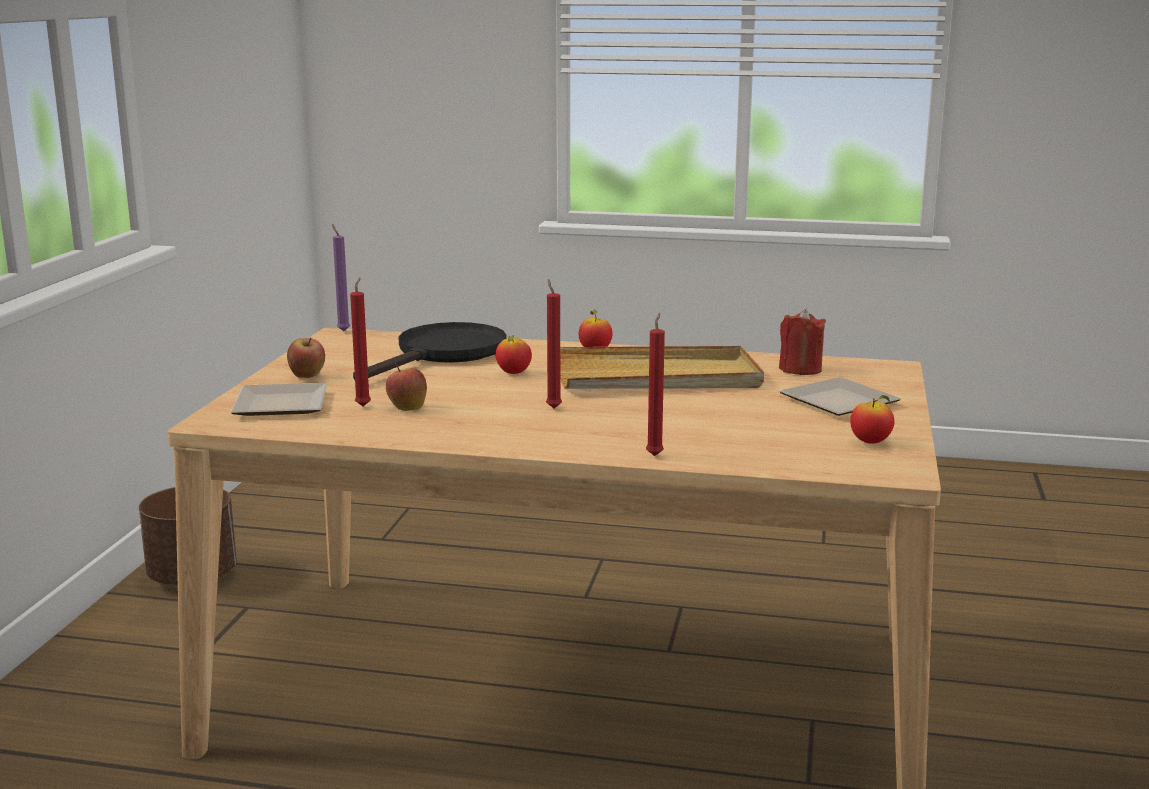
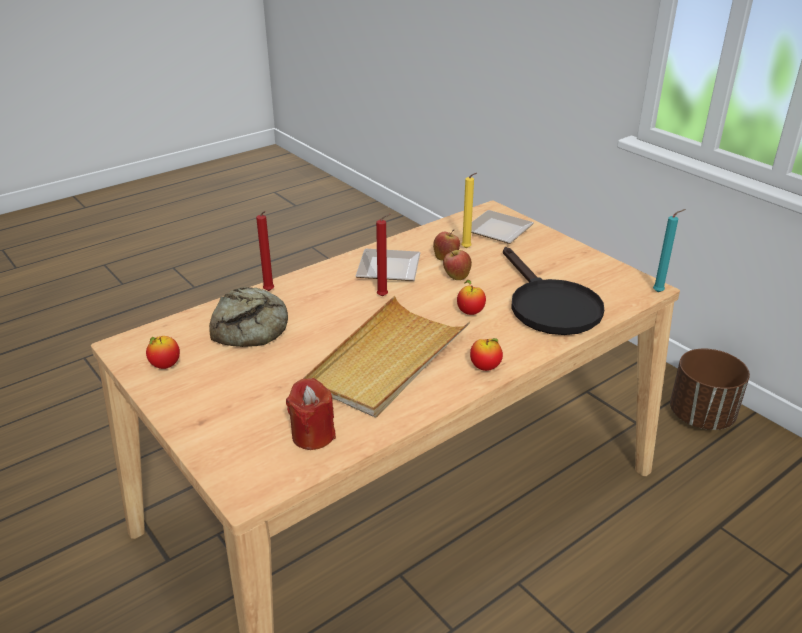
camera: 130 degrees right, 15 degrees up
apple [287,337,325,378] -> apple moved to [443,250,472,280]
purple candle [332,224,350,331] -> turquoise candle [653,209,686,292]
red candle [350,277,371,406] -> yellow candle [461,173,477,248]
plate [779,377,901,416] -> plate moved to [355,249,421,281]
none -> bread [209,287,288,347]

